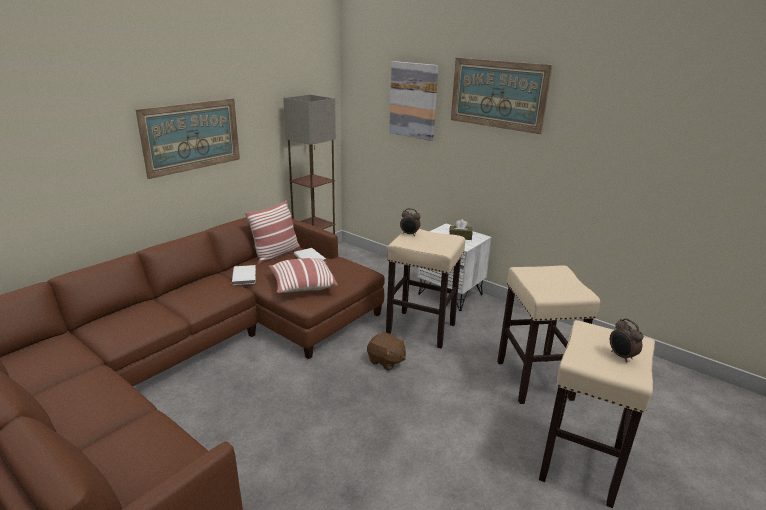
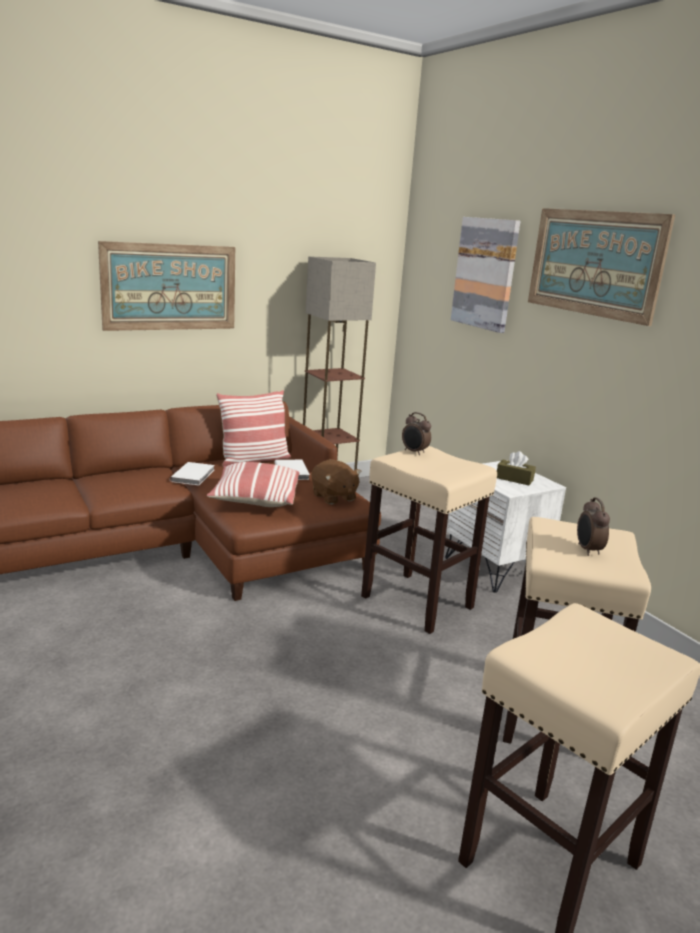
camera: 20 degrees right, 5 degrees down
brown plush toy [367,332,406,371] -> brown plush toy moved to [311,459,362,505]
alarm clock [610,318,644,362] -> alarm clock moved to [577,497,610,556]

